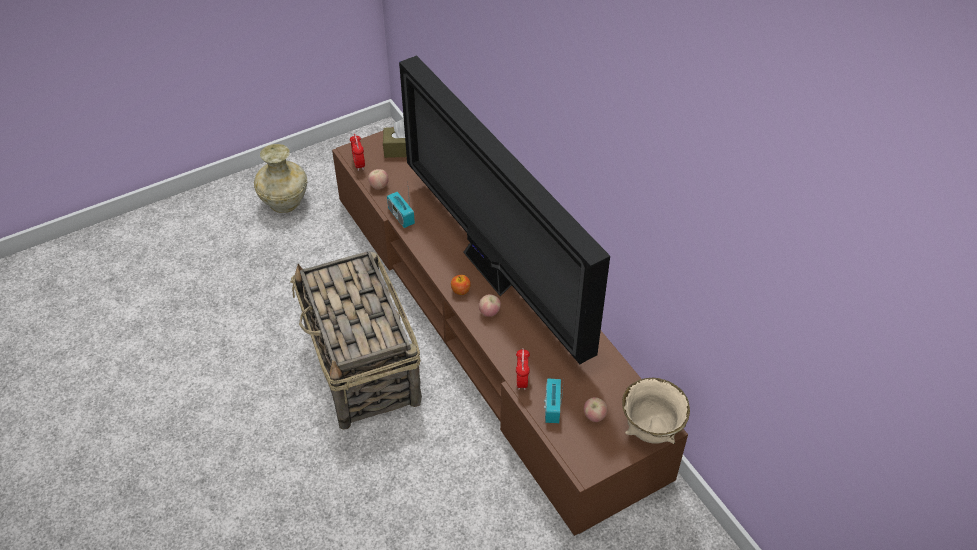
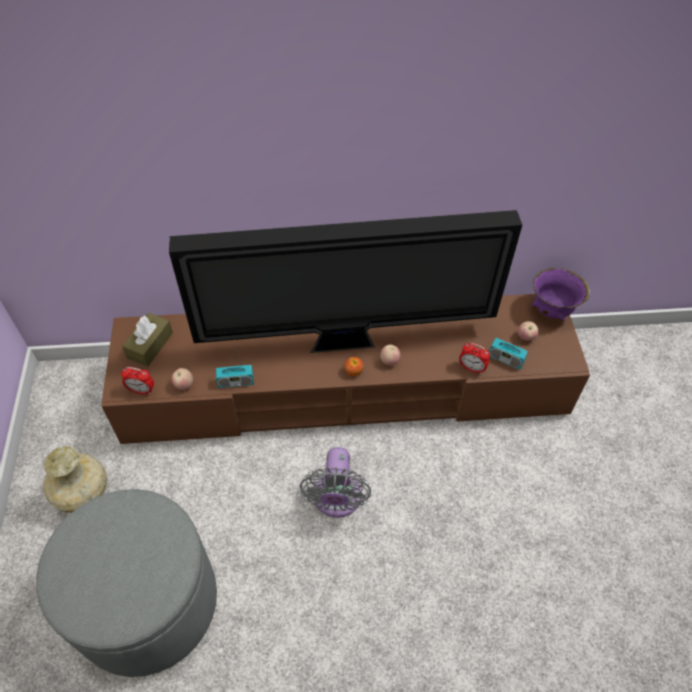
camera: 65 degrees left, 5 degrees up
basket [290,251,422,430] -> grey fan [299,447,371,518]
beige bowl [622,378,690,444] -> purple bowl [531,268,590,321]
none -> grey ottoman [36,489,217,677]

